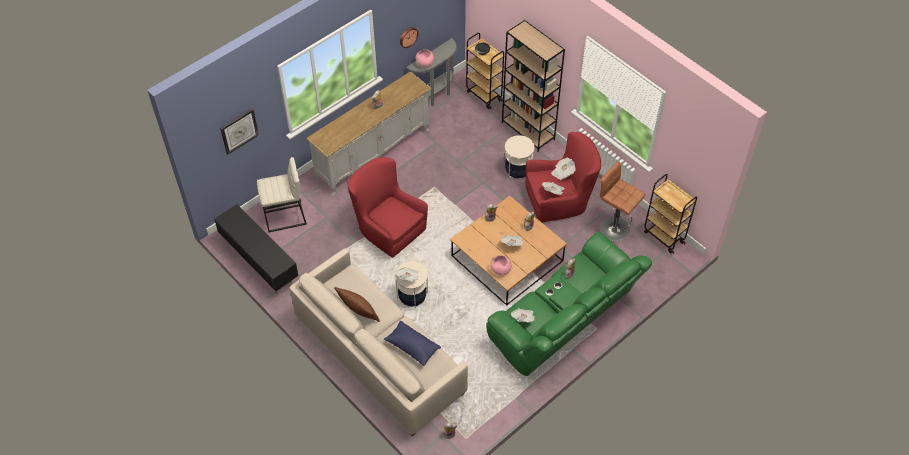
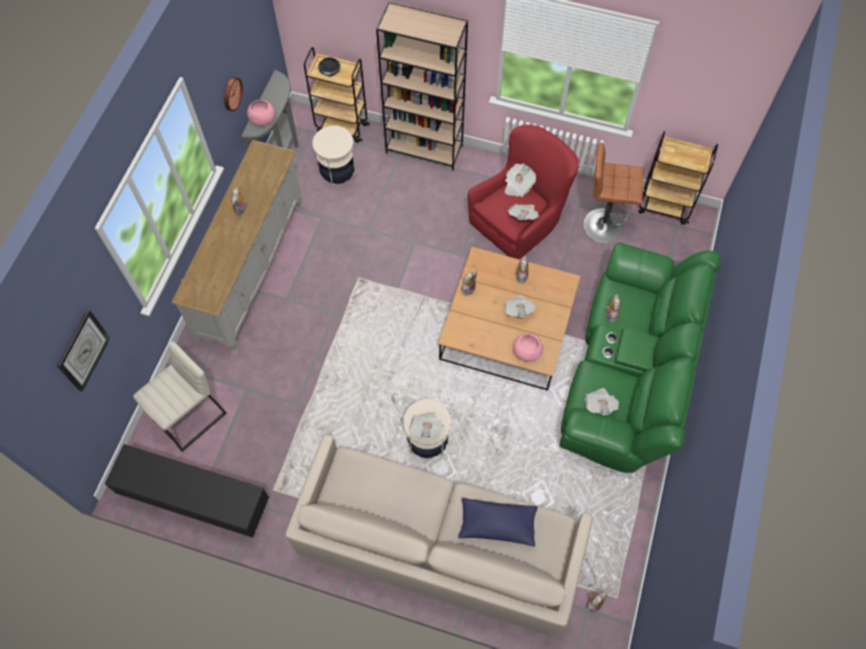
camera: 30 degrees left, 10 degrees up
brown pillow [334,287,380,322] -> none
red armchair [348,157,428,258] -> none
beige side table [505,135,535,178] -> beige side table moved to [312,126,356,186]

